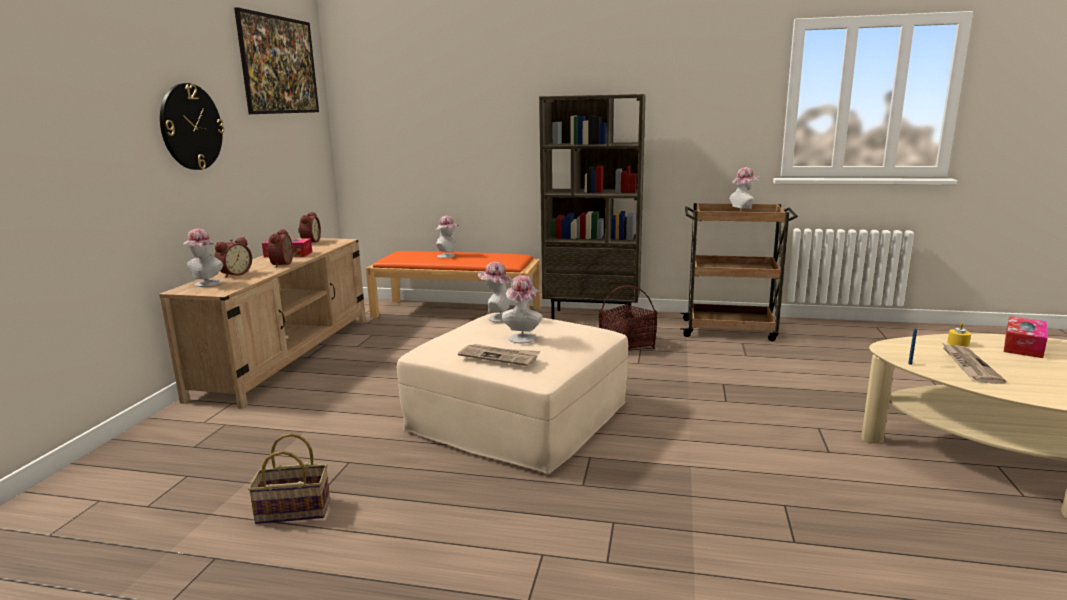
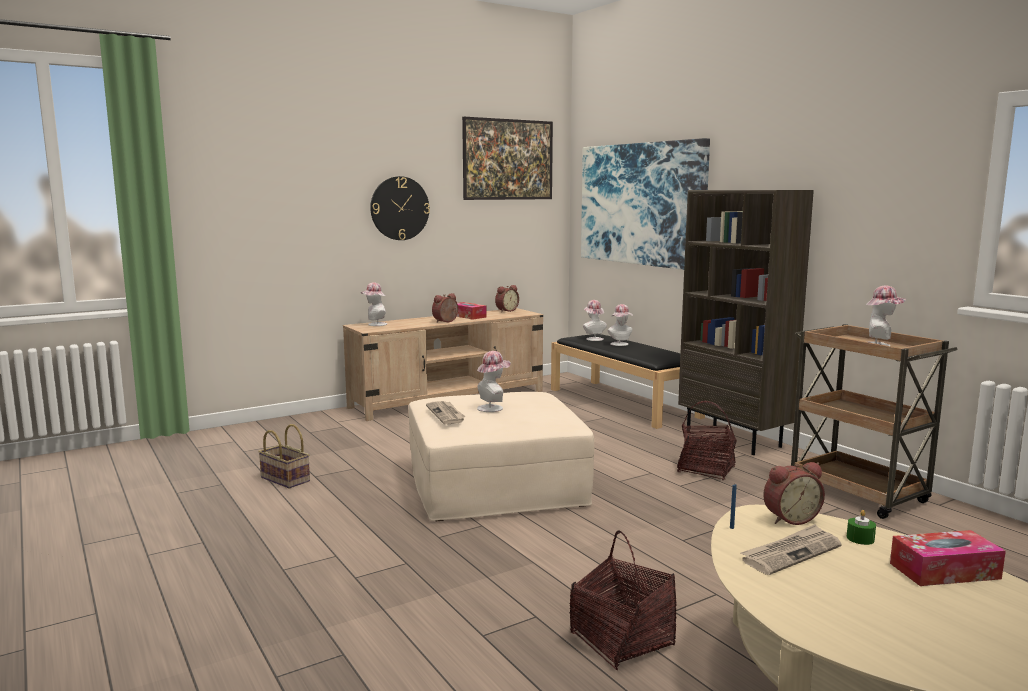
camera: 45 degrees right, 5 degrees down
alarm clock [214,237,252,278] -> alarm clock moved to [763,462,825,525]
orange bench [366,251,541,318] -> black bench [551,334,705,429]
hat [478,262,512,322] -> hat moved to [583,300,607,341]
yellow candle [947,322,971,347] -> green candle [847,510,876,545]
none -> basket [569,531,677,670]
none -> picture [581,138,710,270]

